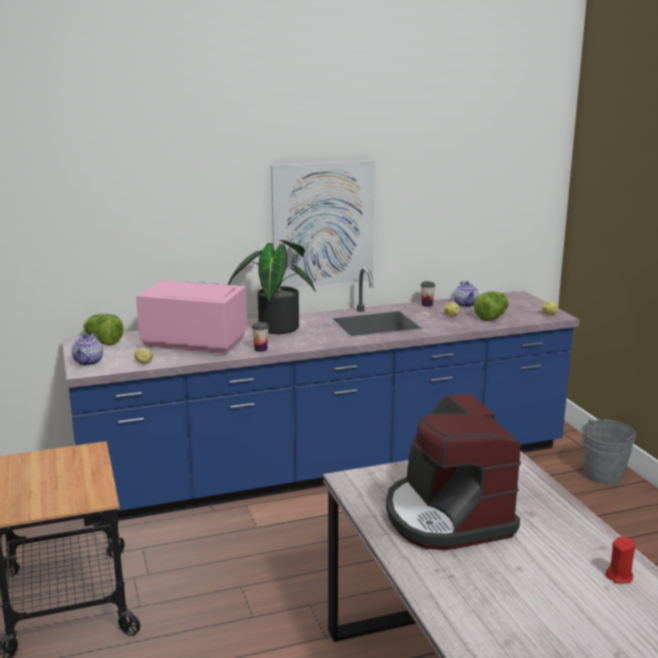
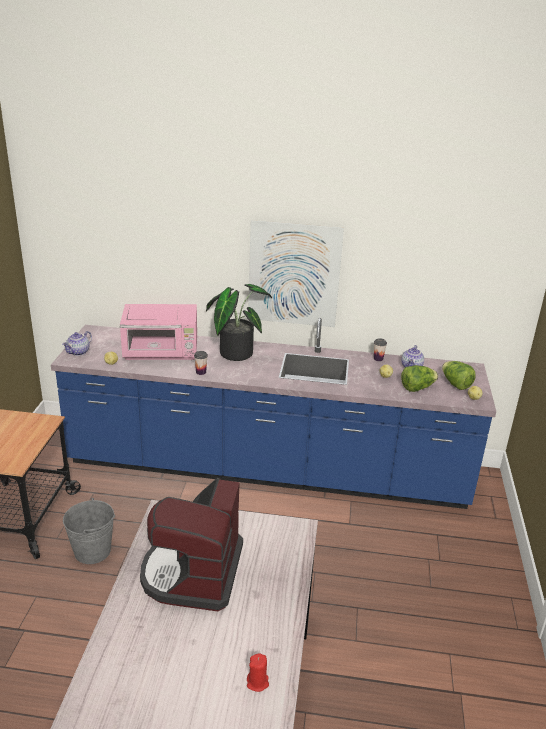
camera: 25 degrees right, 10 degrees up
lettuce [83,314,123,346] -> lettuce moved to [442,361,476,390]
pink microwave [136,280,247,355] -> pink microwave turned 135 degrees clockwise [120,304,197,360]
grey bucket [581,419,636,485] -> grey bucket moved to [63,498,115,564]

